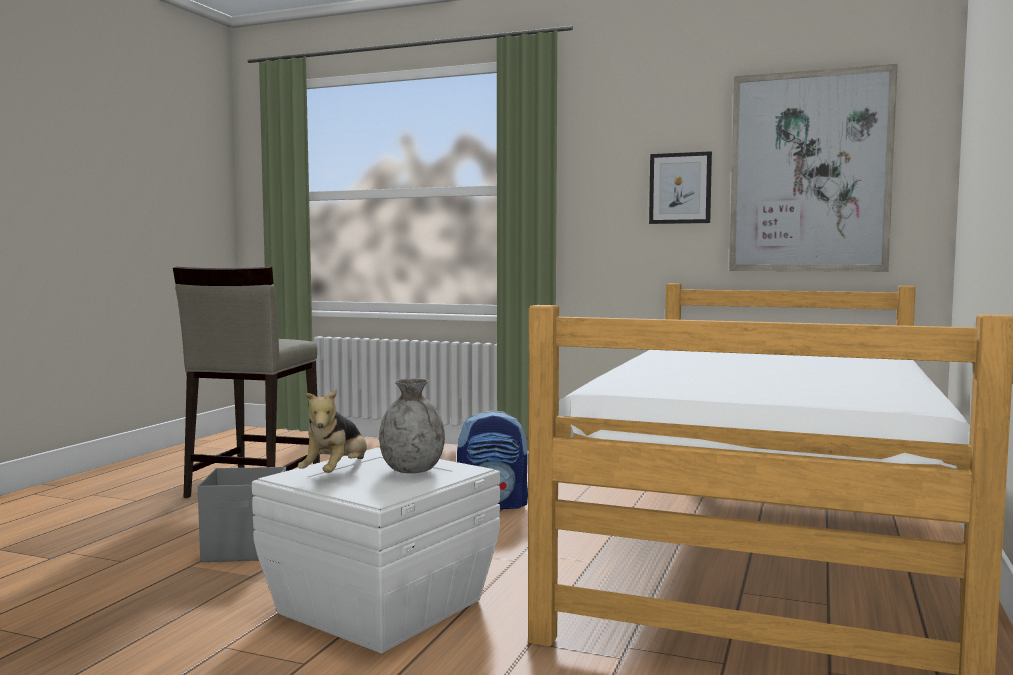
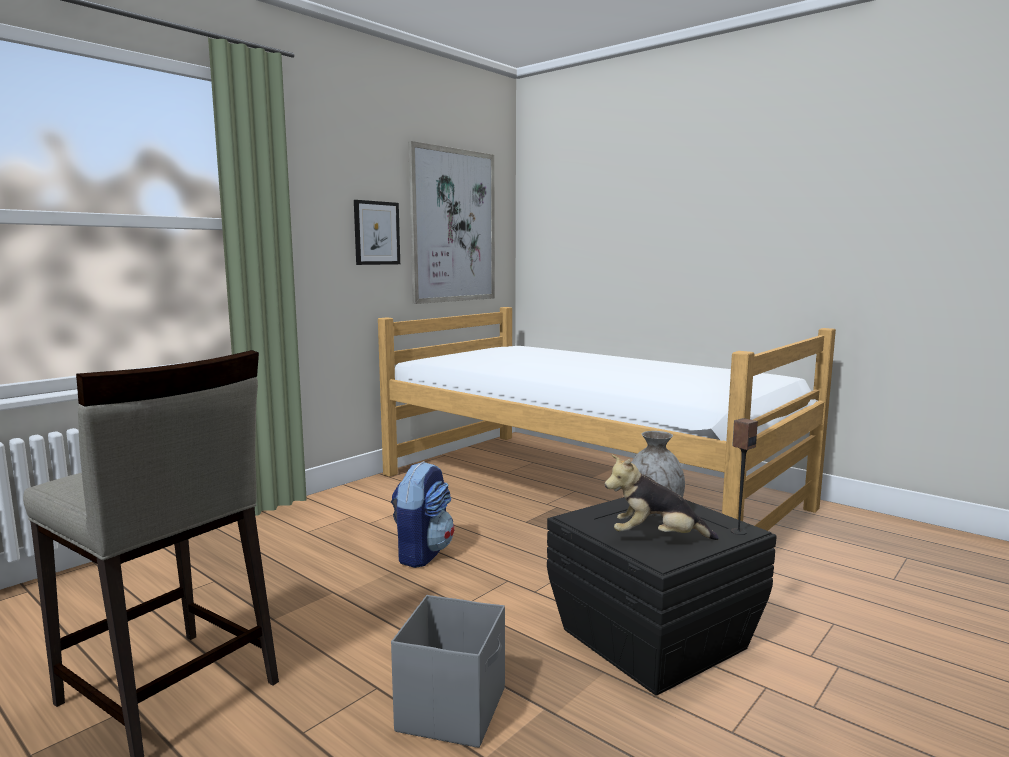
camera: 70 degrees left, 5 degrees up
white storage box [252,447,500,653] -> black storage box [547,497,777,696]
plush toy [298,389,367,473] -> plush toy turned 150 degrees clockwise [605,454,719,540]
none -> speaker [731,418,758,535]

